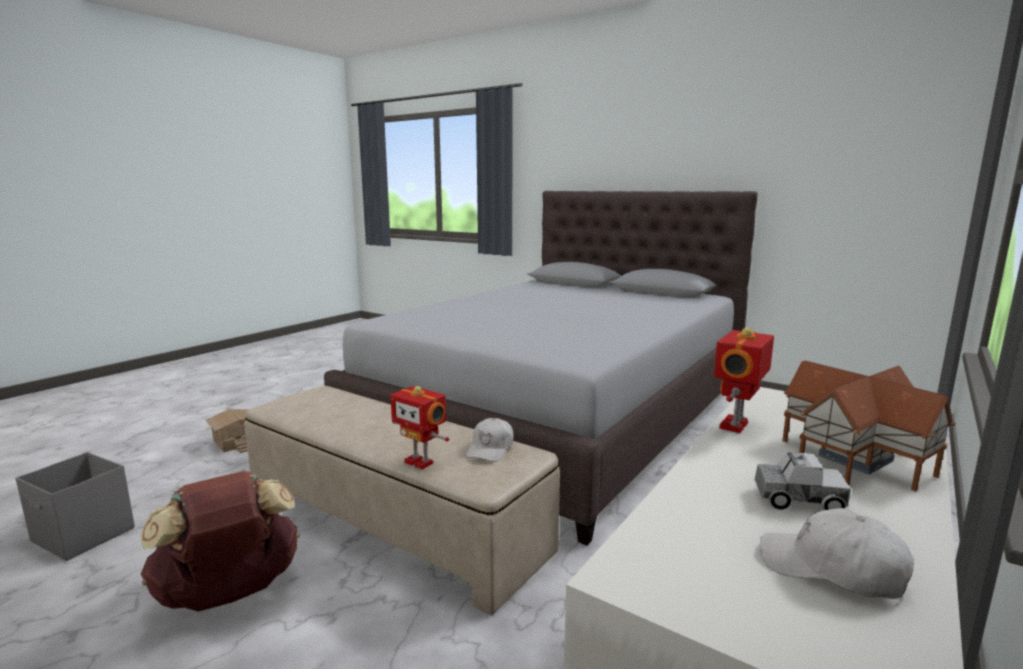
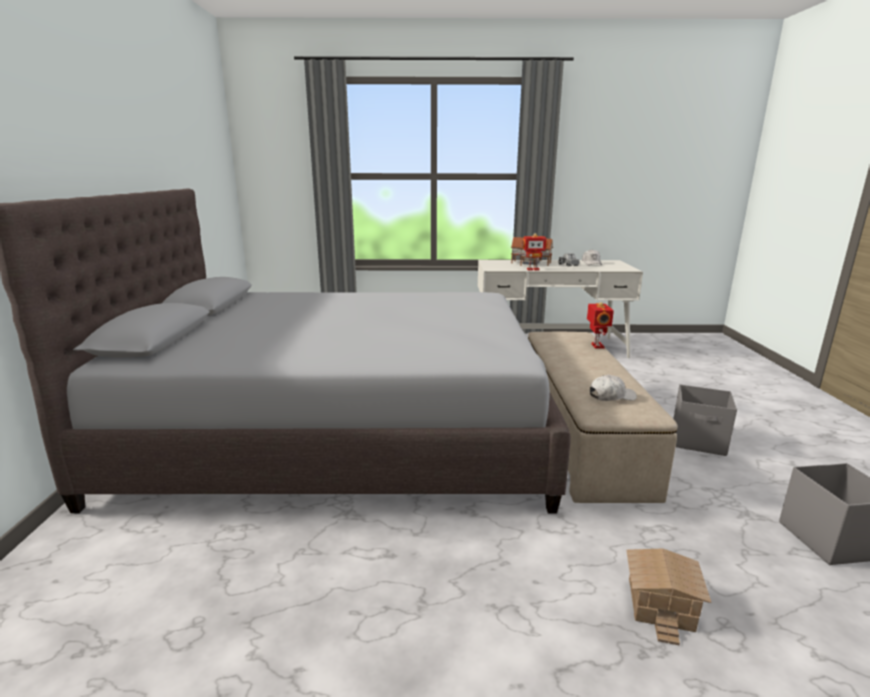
camera: 125 degrees left, 5 degrees up
brown backpack [141,471,300,611] -> grey storage box [673,384,737,456]
white cap [466,418,514,462] -> white cap moved to [590,375,637,401]

